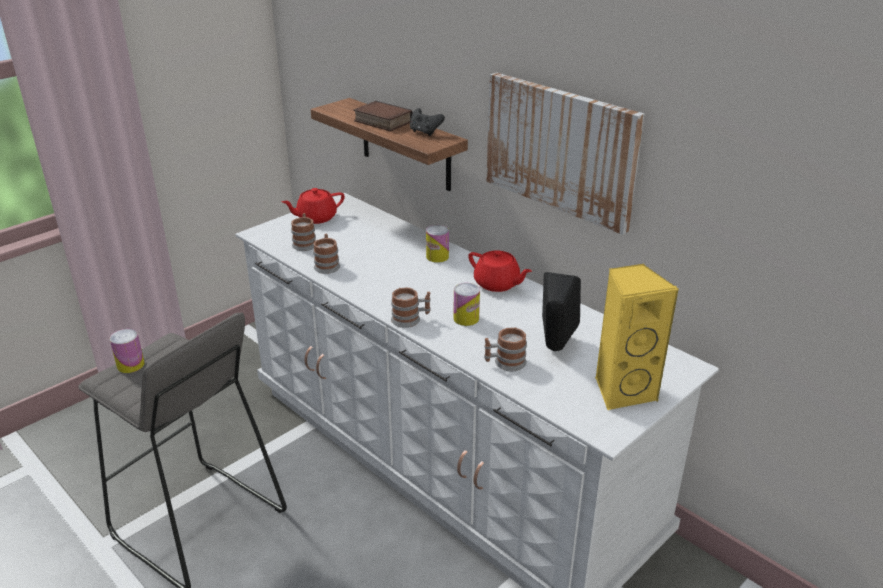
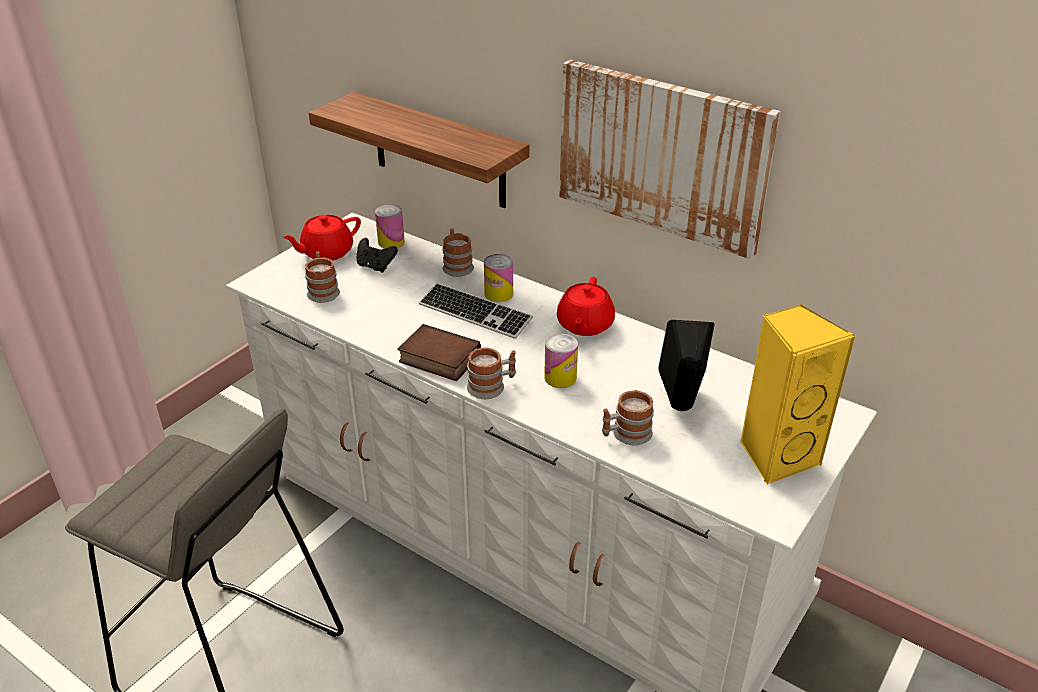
camera: 10 degrees left, 5 degrees up
can [110,329,145,373] -> can moved to [375,204,405,248]
mug [313,233,340,274] -> mug moved to [442,228,474,277]
book [354,101,413,131] -> book moved to [398,324,481,381]
black game controller [410,108,445,136] -> black game controller moved to [356,238,398,273]
red teapot [468,250,532,292] -> red teapot turned 75 degrees clockwise [557,277,615,336]
none -> keyboard [419,283,533,339]

